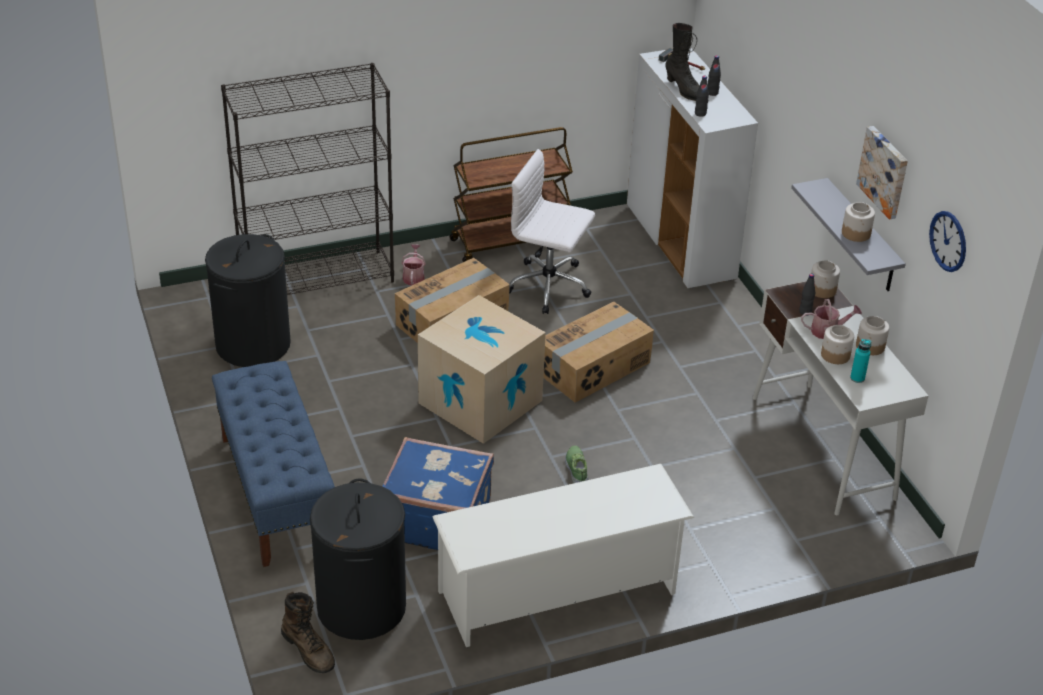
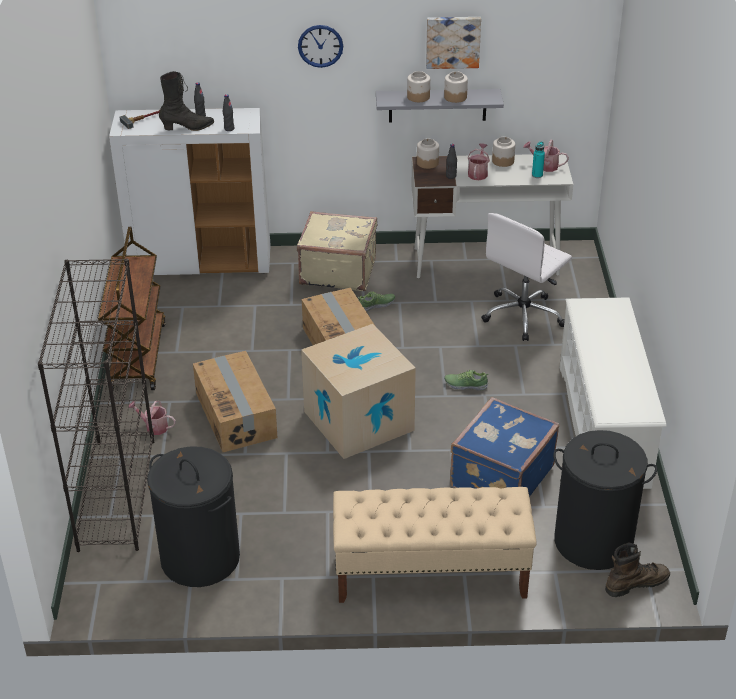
camera: 70 degrees left, 0 degrees up
blue bench [212,361,335,567] -> beige bench [333,487,537,603]
white office chair [509,149,595,314] -> white office chair moved to [481,213,572,341]
jar [821,325,854,364] -> jar moved to [407,71,430,102]
wall clock [929,211,966,272] -> wall clock moved to [298,25,343,68]
none -> beige suitcase [297,211,377,291]
none -> shoe [358,292,395,311]
none -> watering can [523,140,569,172]

